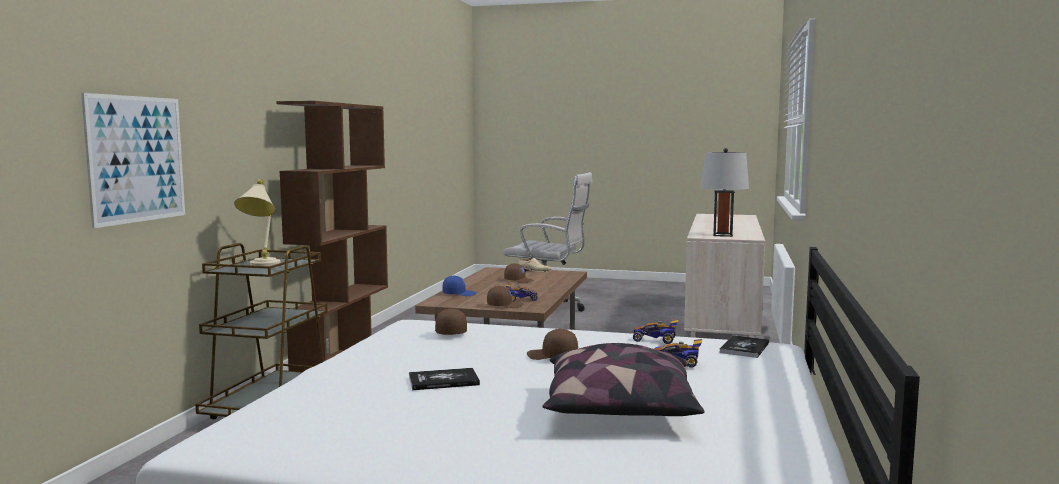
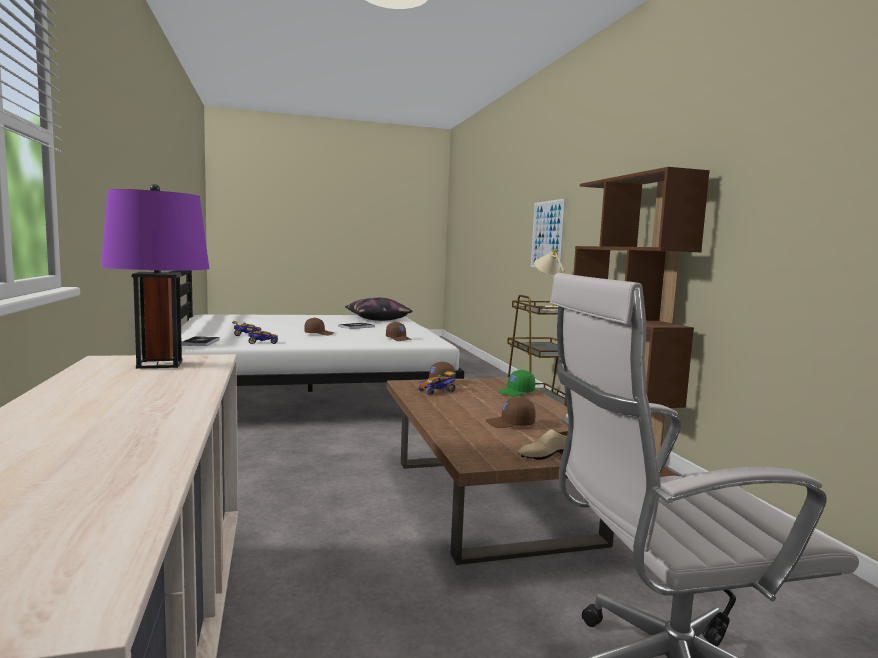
camera: 150 degrees right, 0 degrees up
blue cap [442,275,477,296] -> green cap [498,370,535,396]
pillow [542,343,705,416] -> pillow moved to [345,297,413,321]
grey table lamp [700,148,749,237] -> purple table lamp [101,184,209,369]

